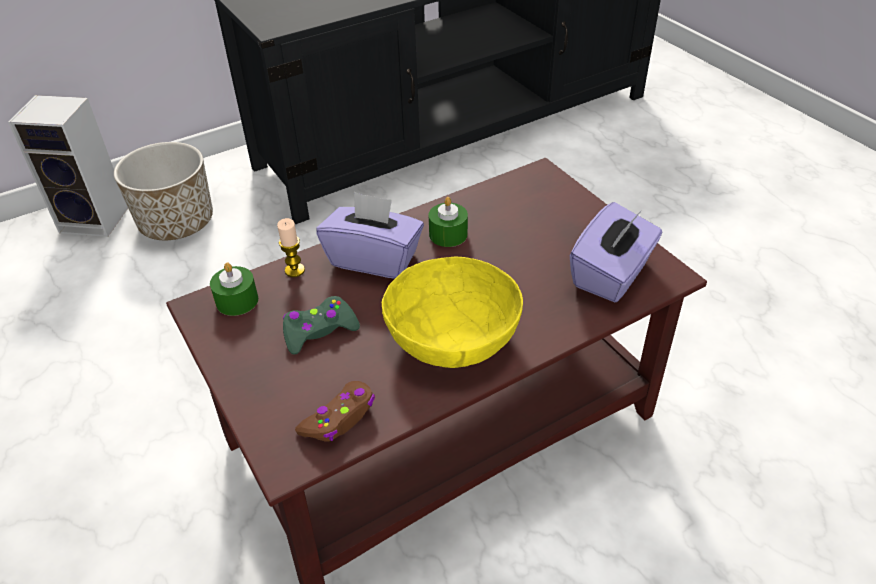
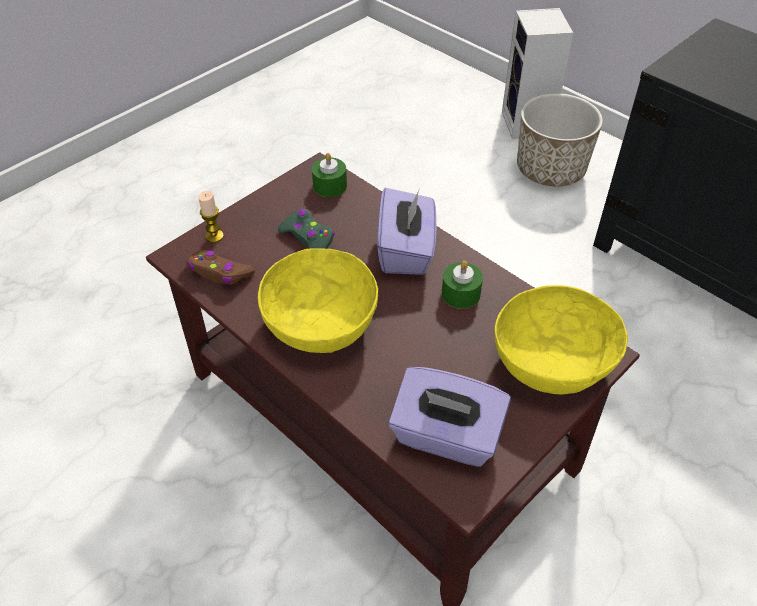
camera: 75 degrees right, 5 degrees up
candle [277,218,305,277] -> candle moved to [198,191,224,243]
none -> yellow bowl [494,285,628,394]

